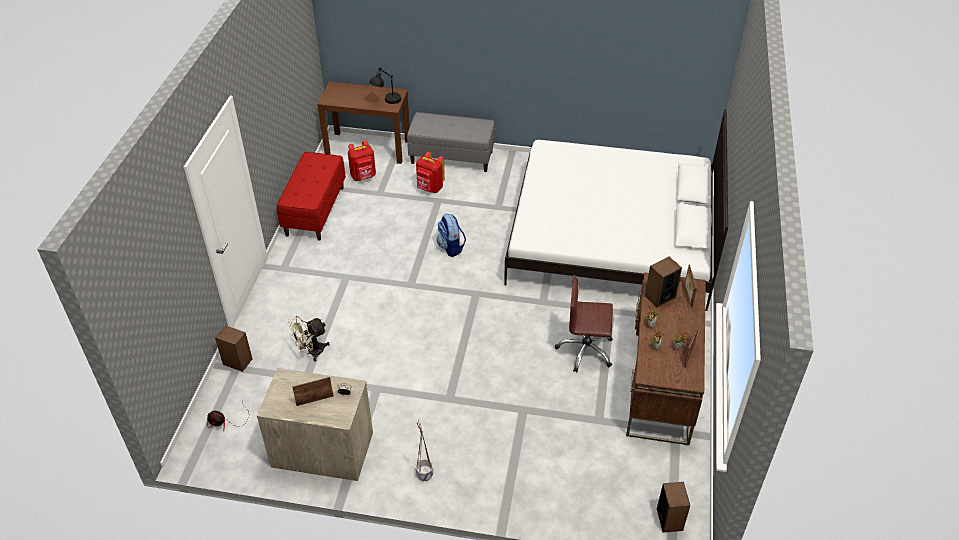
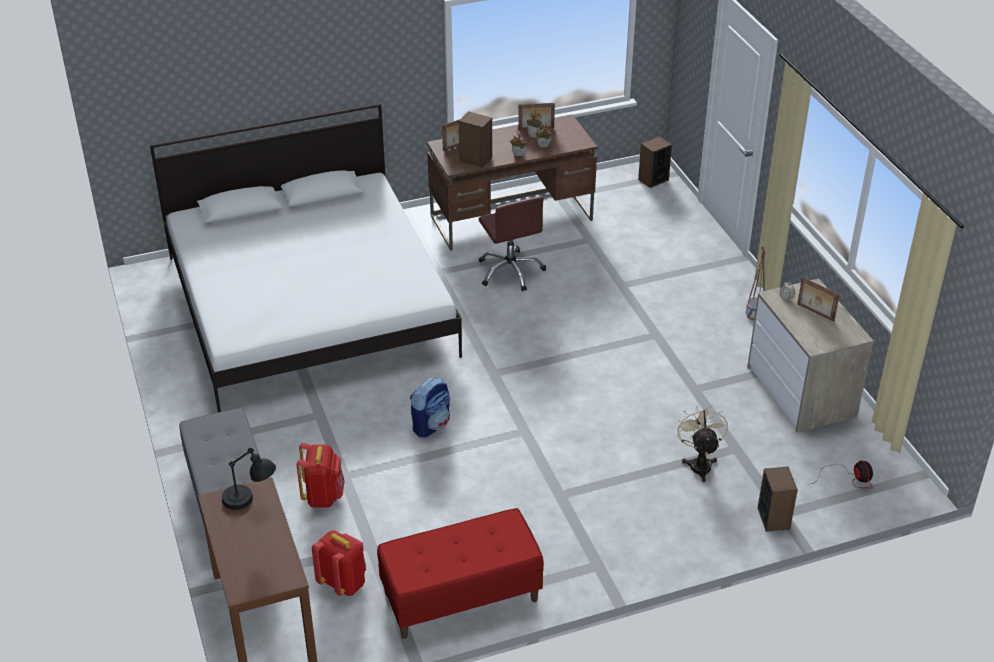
camera: 120 degrees left, 5 degrees down
beige fan [288,316,330,362] -> beige fan turned 120 degrees counterclockwise [677,405,728,482]

